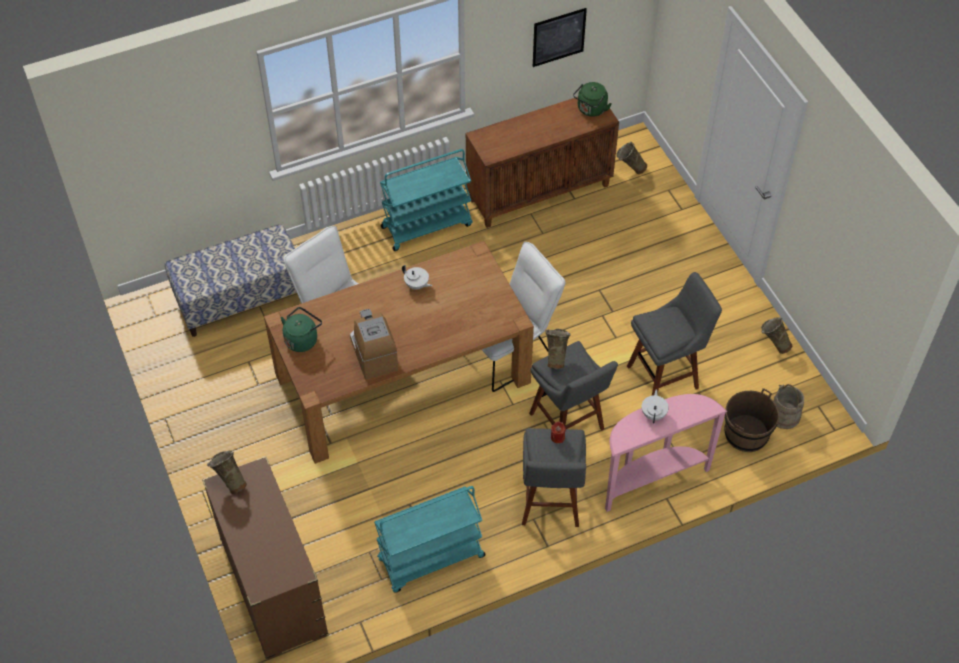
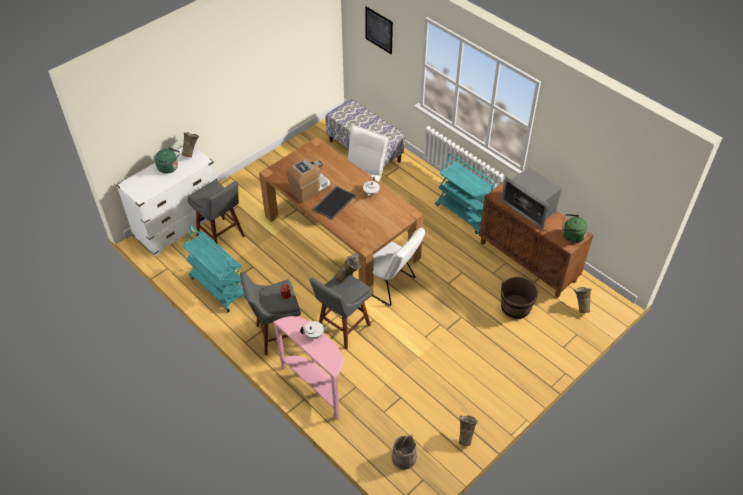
camera: 70 degrees right, 5 degrees down
brown dresser [202,456,329,660] -> white dresser [116,146,217,256]
green kettle [281,307,322,352] -> green kettle moved to [155,148,180,174]
picture [533,8,587,67] -> picture moved to [365,7,393,54]
grey stool [627,272,722,396] -> grey stool moved to [187,180,245,244]
brown bucket [724,388,779,452] -> brown bucket moved to [501,277,539,319]
none -> tray [313,186,355,220]
none -> microwave [501,167,562,230]

